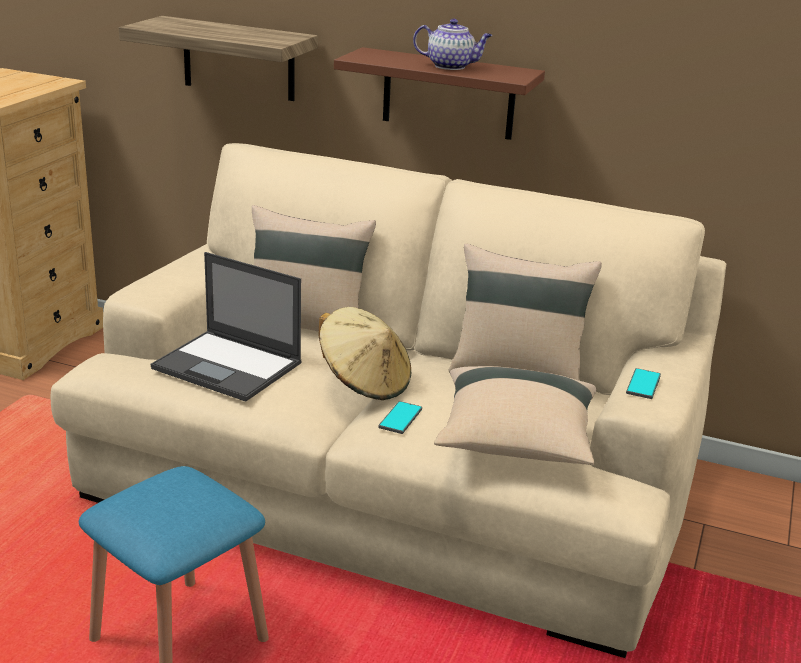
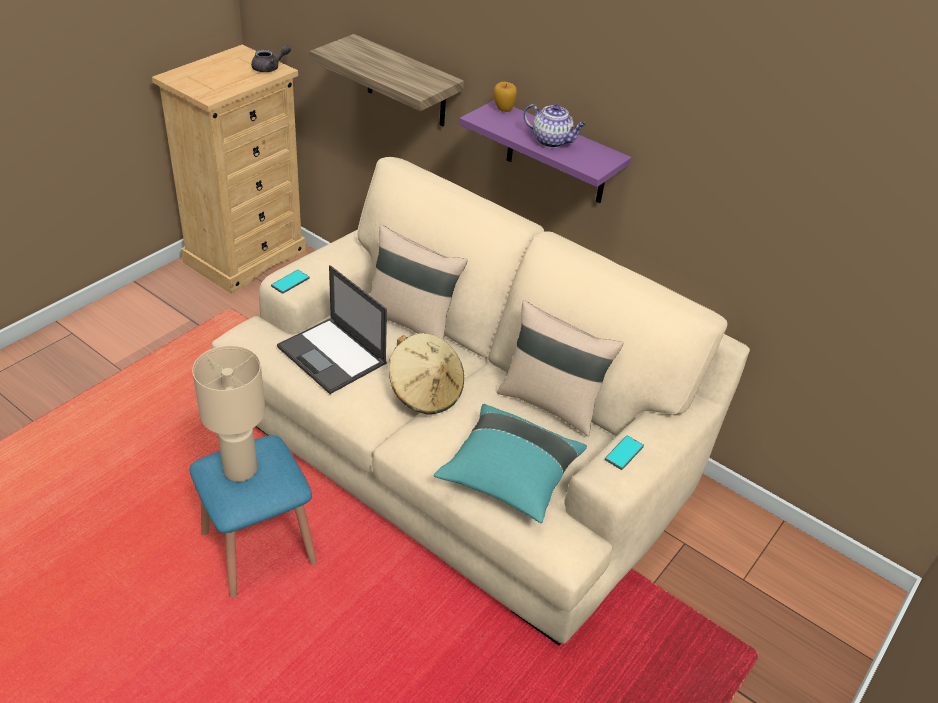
camera: 15 degrees right, 15 degrees up
brown shelf [334,47,545,140] -> purple shelf [459,100,632,203]
phone [378,401,422,434] -> phone moved to [271,270,310,294]
beige pillow [434,366,596,465] -> turquoise pillow [434,404,587,523]
none -> beige table lamp [192,346,265,482]
none -> grey teapot [251,45,291,72]
none -> apple [494,82,517,112]

